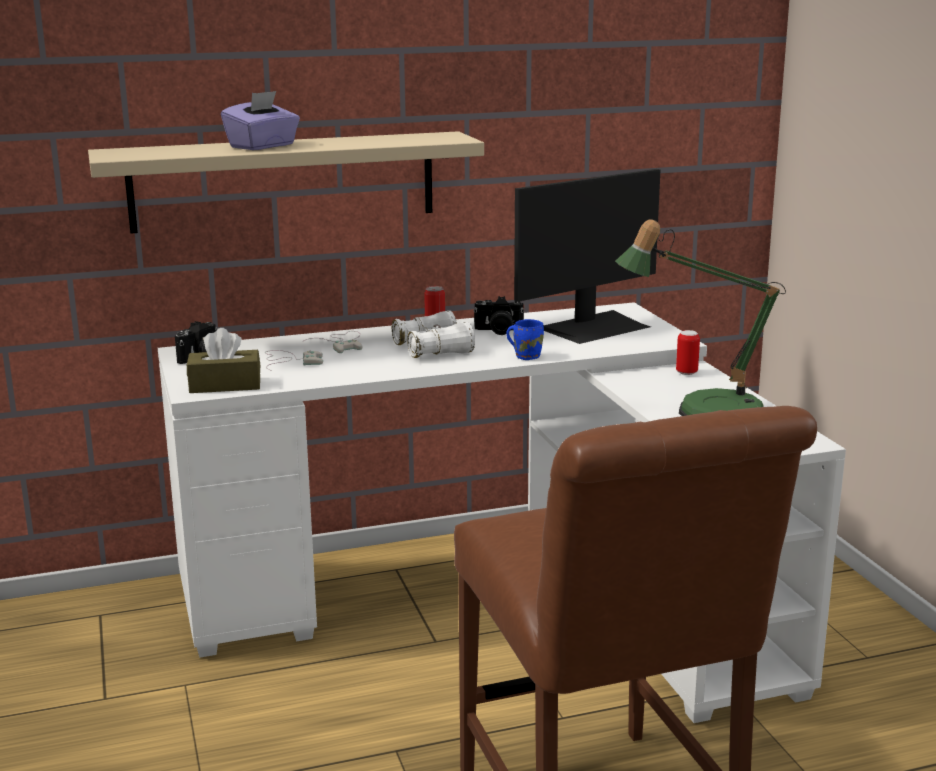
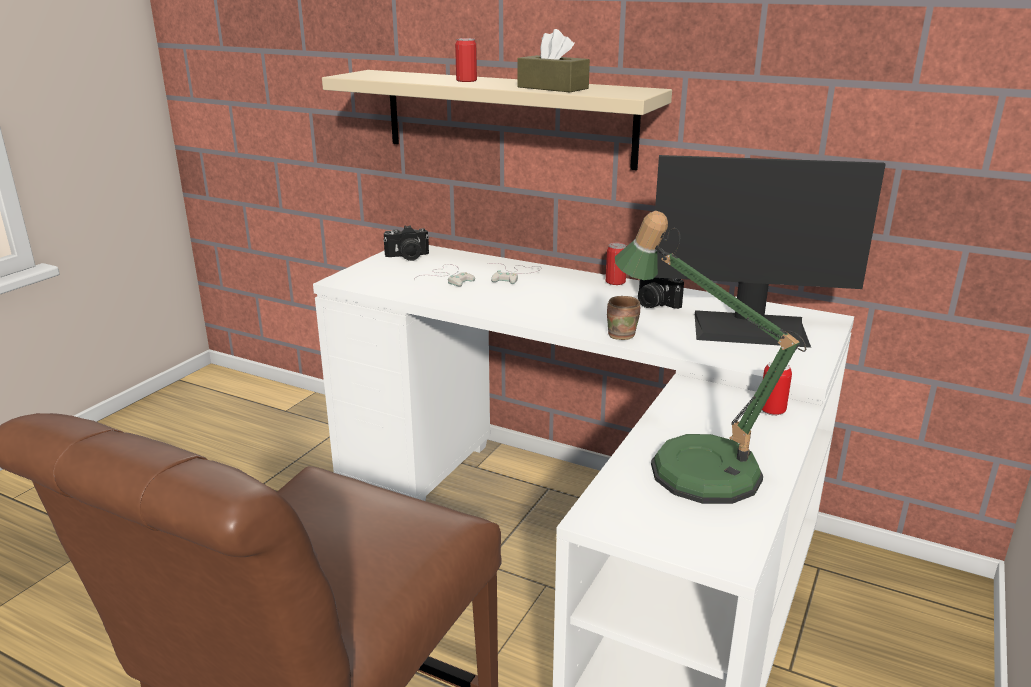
camera: 45 degrees right, 5 degrees up
brown tissue box [187,328,260,393] -> brown tissue box moved to [517,29,590,92]
purple tissue box [221,91,300,150] -> can [455,38,477,82]
white binoculars [392,311,475,358] -> none
blue mug [506,319,544,360] -> brown mug [607,296,640,340]

